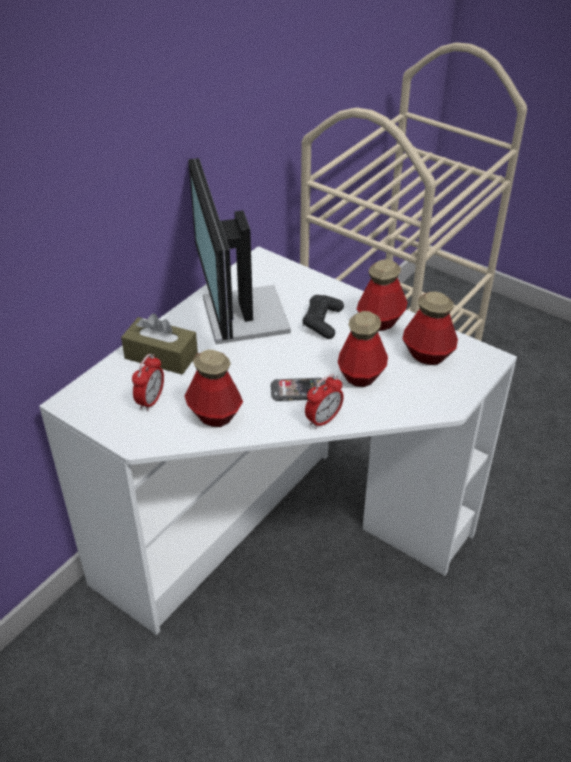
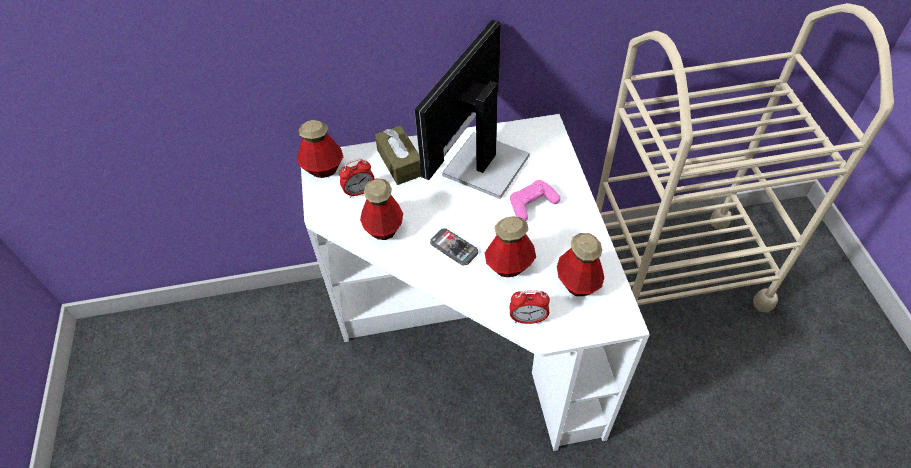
camera: 45 degrees right, 10 degrees up
black game controller [303,295,344,339] -> pink game controller [510,180,560,221]
alarm clock [305,374,344,429] -> alarm clock moved to [510,290,550,324]
bottle [357,259,408,331] -> bottle moved to [297,120,343,178]

